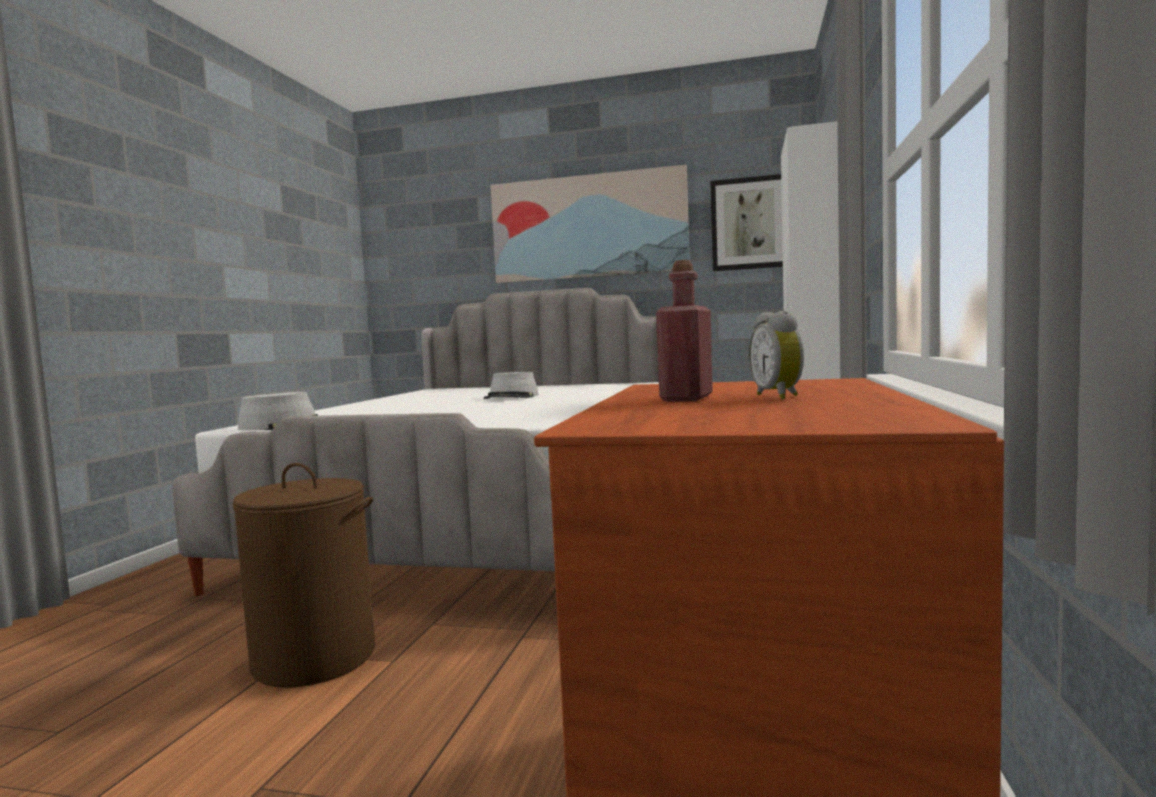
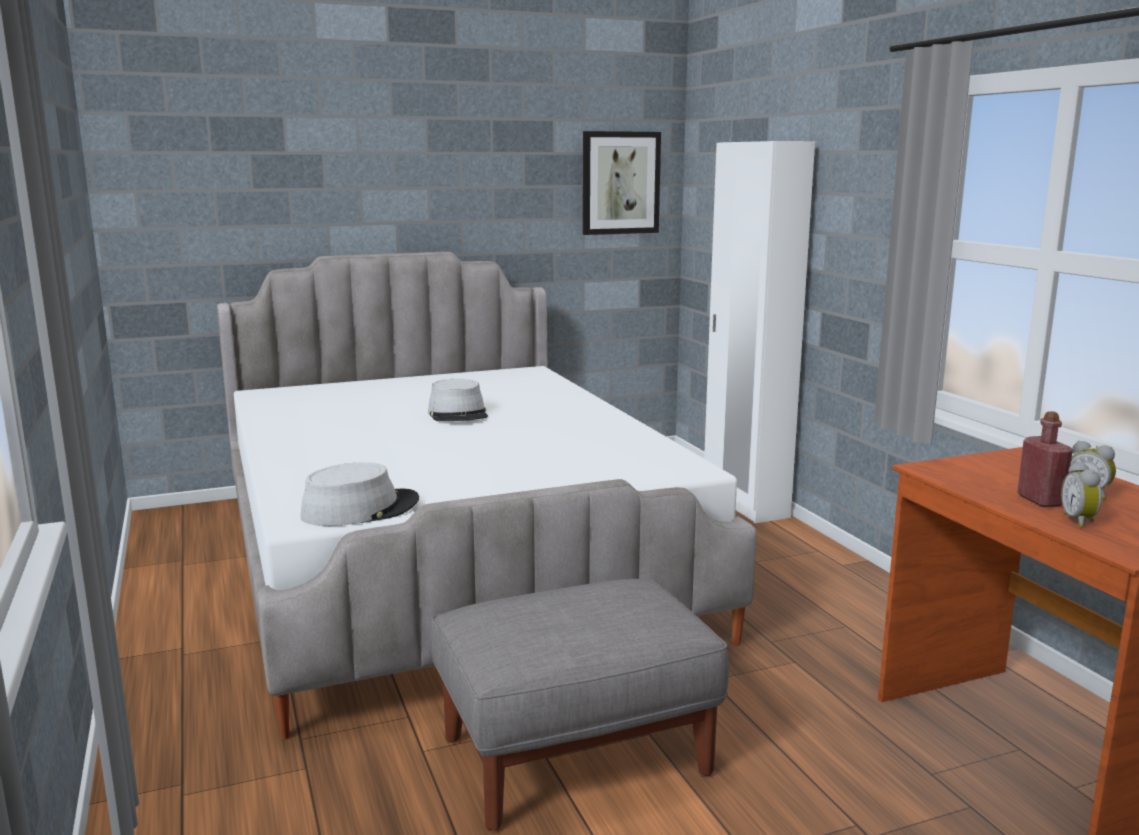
camera: 35 degrees left, 10 degrees up
brown laundry basket [233,463,375,687] -> grey ottoman [430,579,729,831]
picture [490,165,690,283] -> none
none -> alarm clock [1061,462,1102,528]

